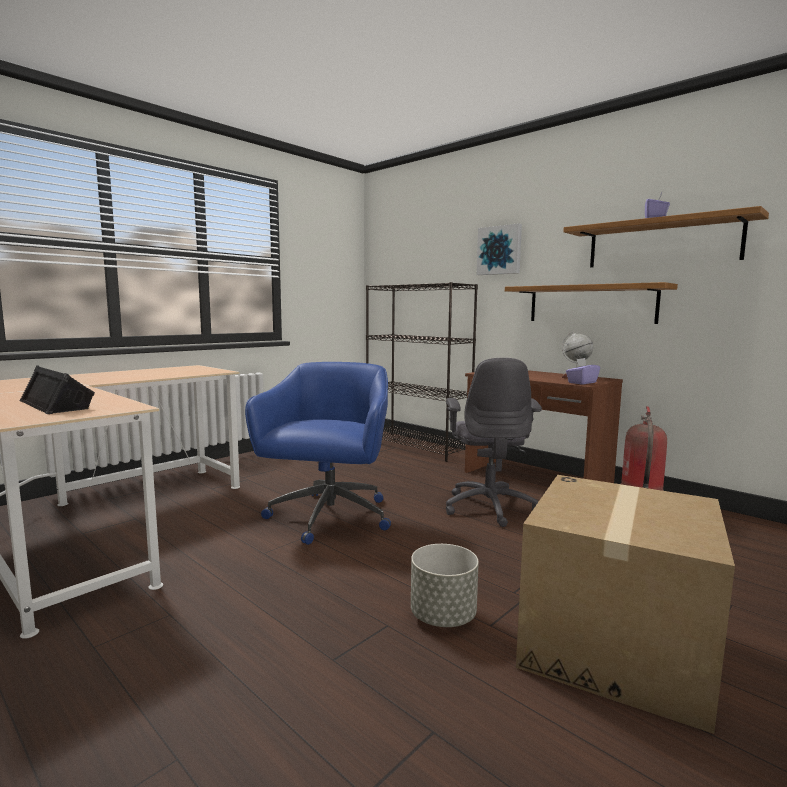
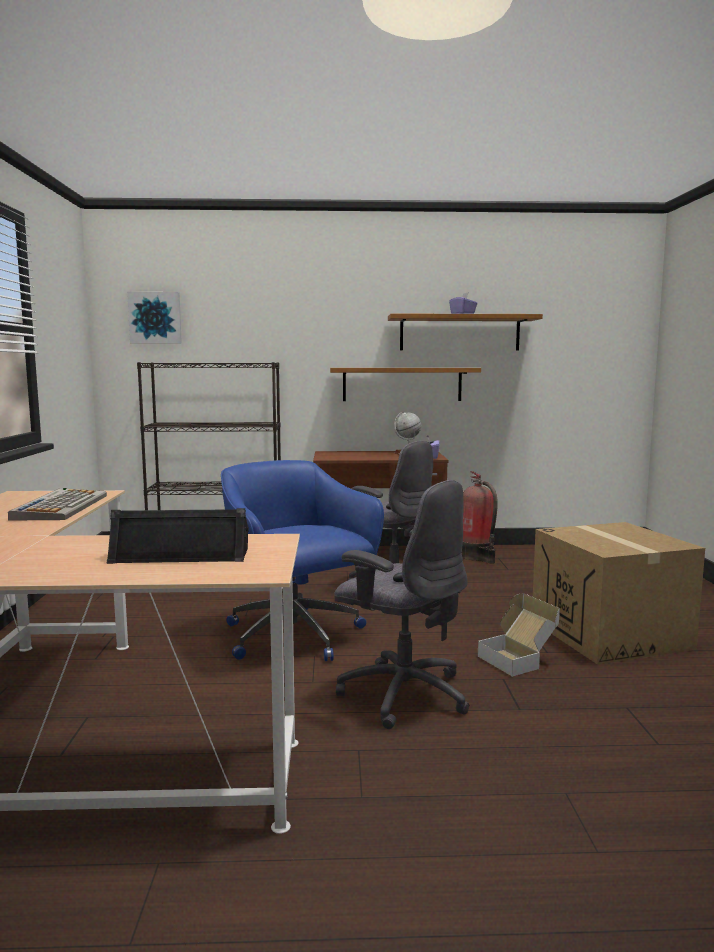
camera: 45 degrees left, 0 degrees up
grey planter [411,544,479,627] -> cardboard box [478,593,560,677]
picture [477,223,522,275] -> picture moved to [127,292,182,343]
none -> keyboard [8,488,107,521]
none -> grey office chair [334,480,470,729]

